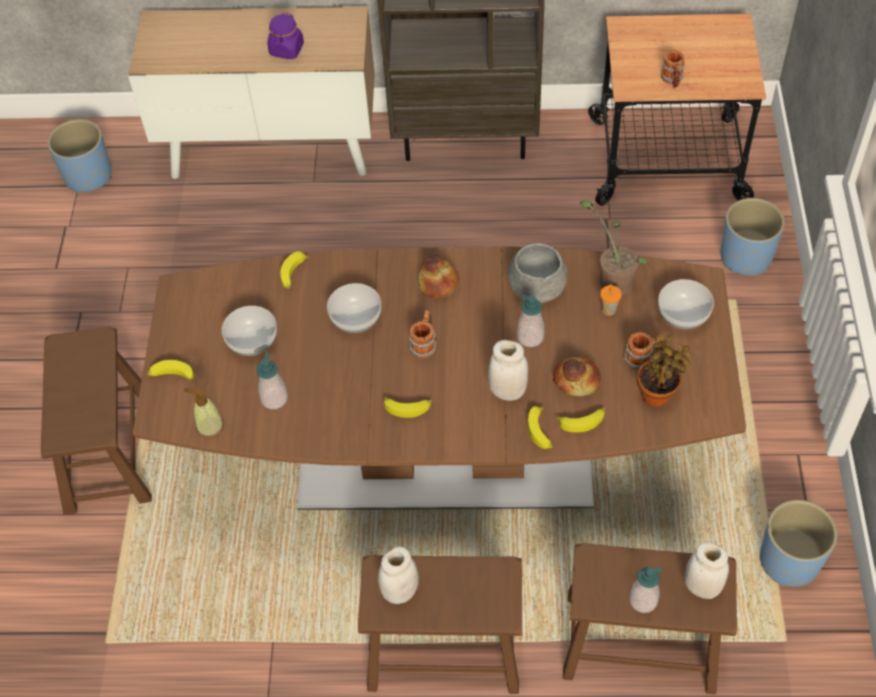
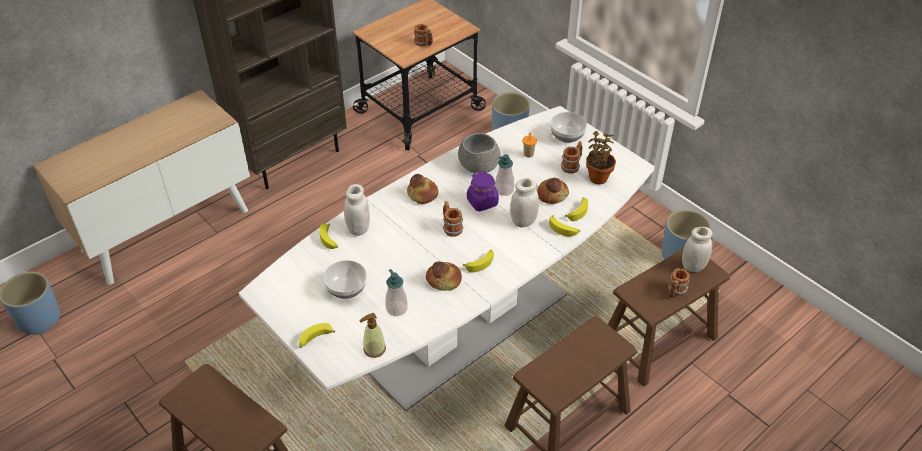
camera: 45 degrees left, 10 degrees down
brown dining table [133,246,746,510] -> white dining table [239,106,655,412]
purple jar [267,13,304,59] -> purple jar moved to [467,171,499,211]
bowl [327,283,381,333] -> none
white jar [378,547,419,604] -> white jar moved to [344,184,370,236]
potted plant [580,200,649,295] -> none
soap dispenser [629,567,662,613] -> mug [668,268,690,298]
none -> bread [426,262,462,291]

